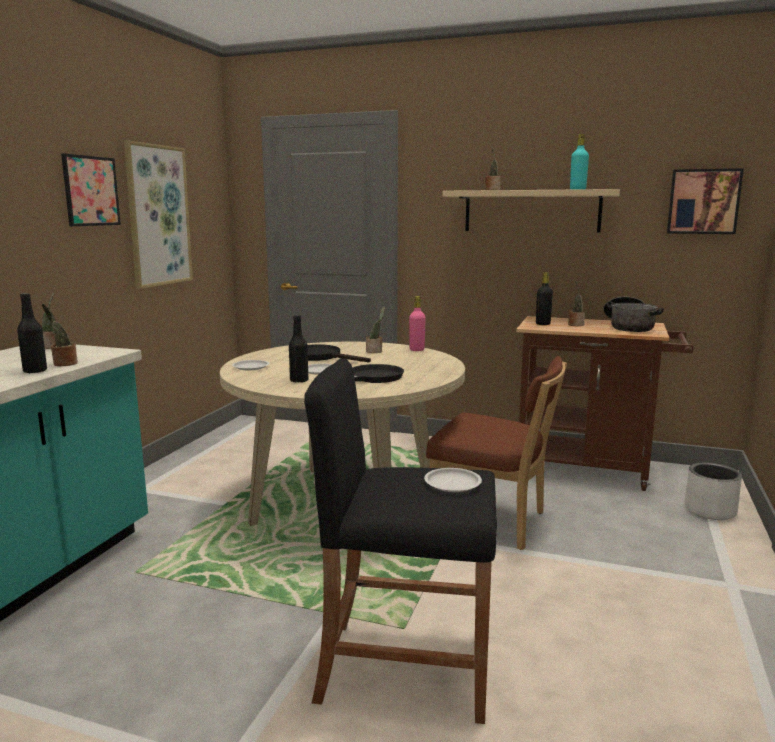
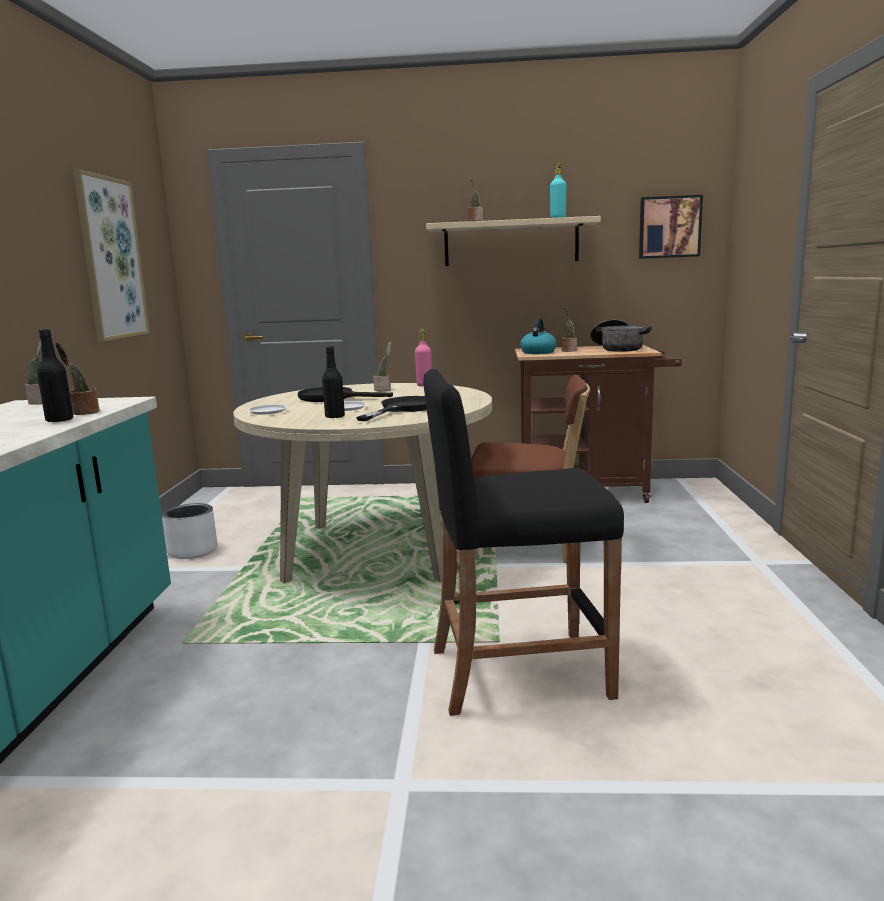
camera: 15 degrees left, 0 degrees up
picture [61,153,121,226] -> none
white plate [424,468,482,492] -> none
black bottle [536,272,553,325] -> kettle [520,318,557,354]
white planter [684,463,742,520] -> white planter moved to [162,503,217,559]

